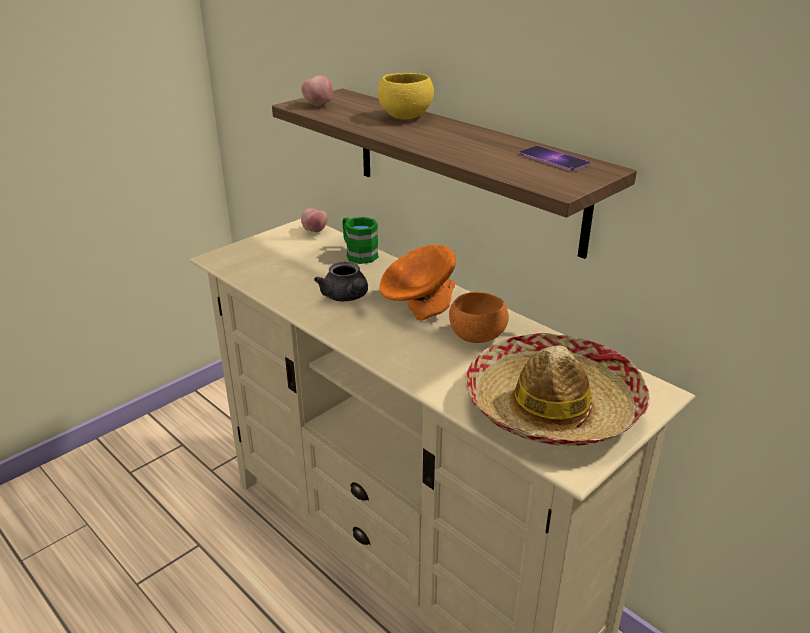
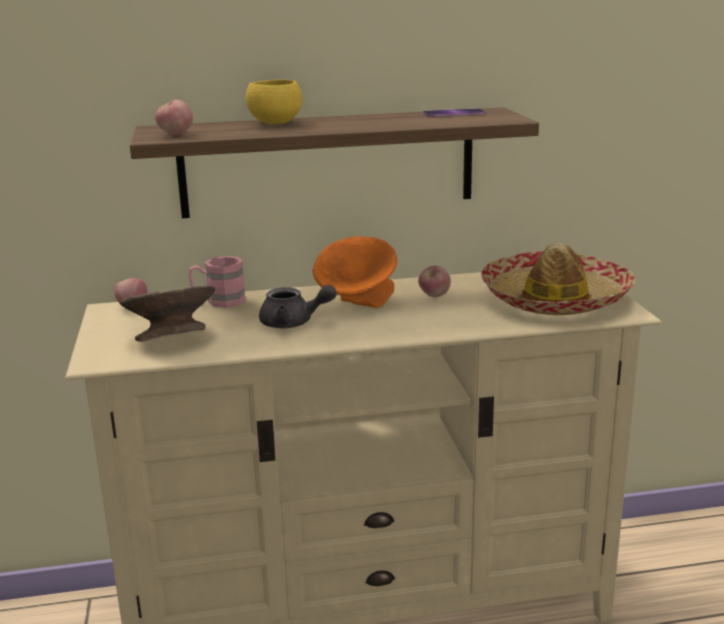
camera: 55 degrees left, 10 degrees down
green mug [342,217,379,264] -> pink mug [188,256,246,308]
orange bowl [449,292,509,343] -> apple [418,266,451,297]
none -> grey bowl [120,286,215,342]

